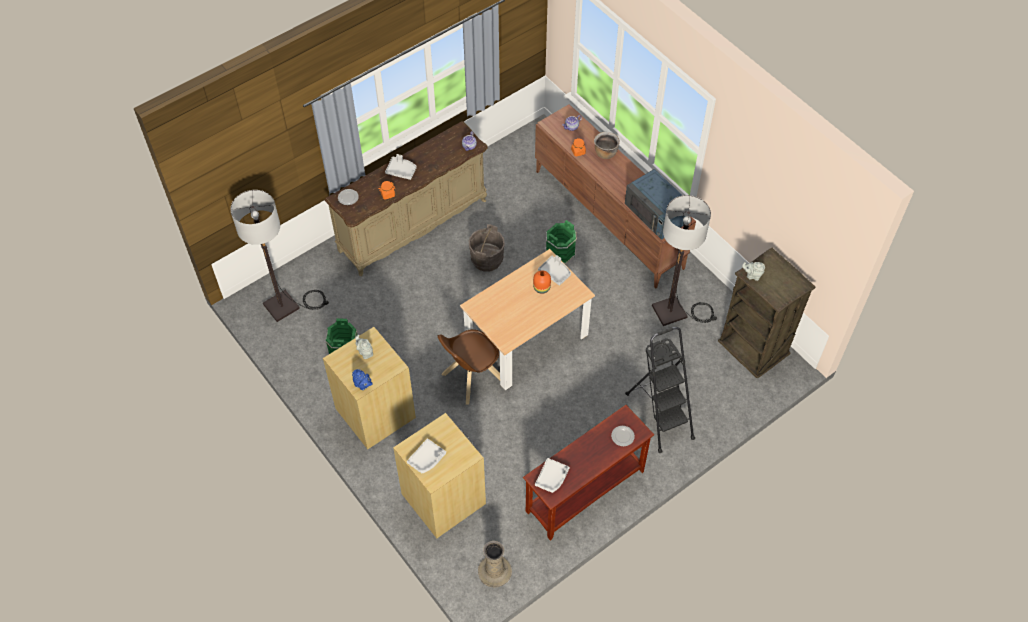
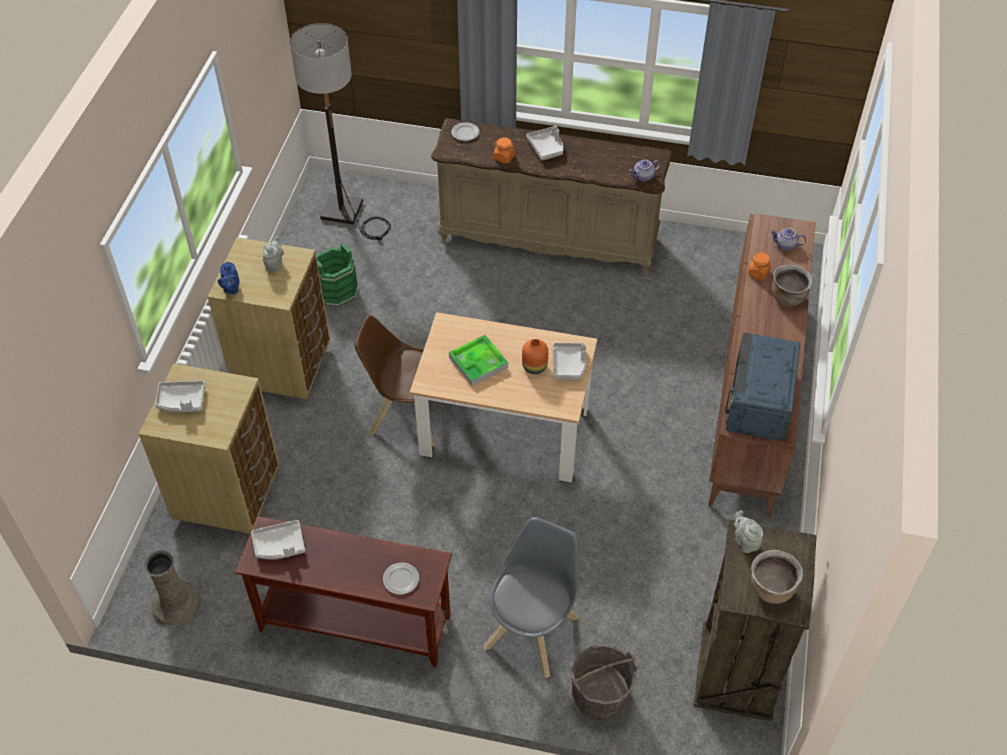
camera: 50 degrees right, 5 degrees down
grey bucket [469,224,505,272] -> grey bucket moved to [570,644,638,721]
green bucket [545,220,577,264] -> none
step ladder [625,327,695,453] -> grey chair [483,517,579,678]
floor lamp [652,195,717,326] -> none
none -> tray [449,335,508,386]
none -> brown cooking pot [751,550,803,604]

